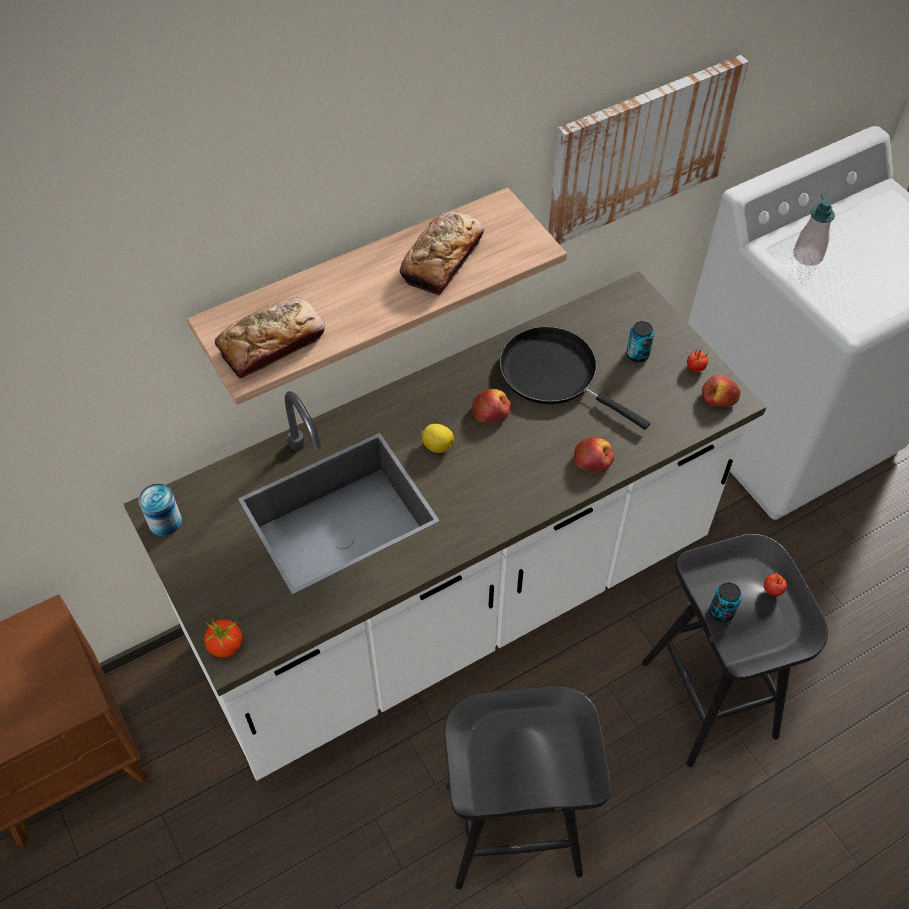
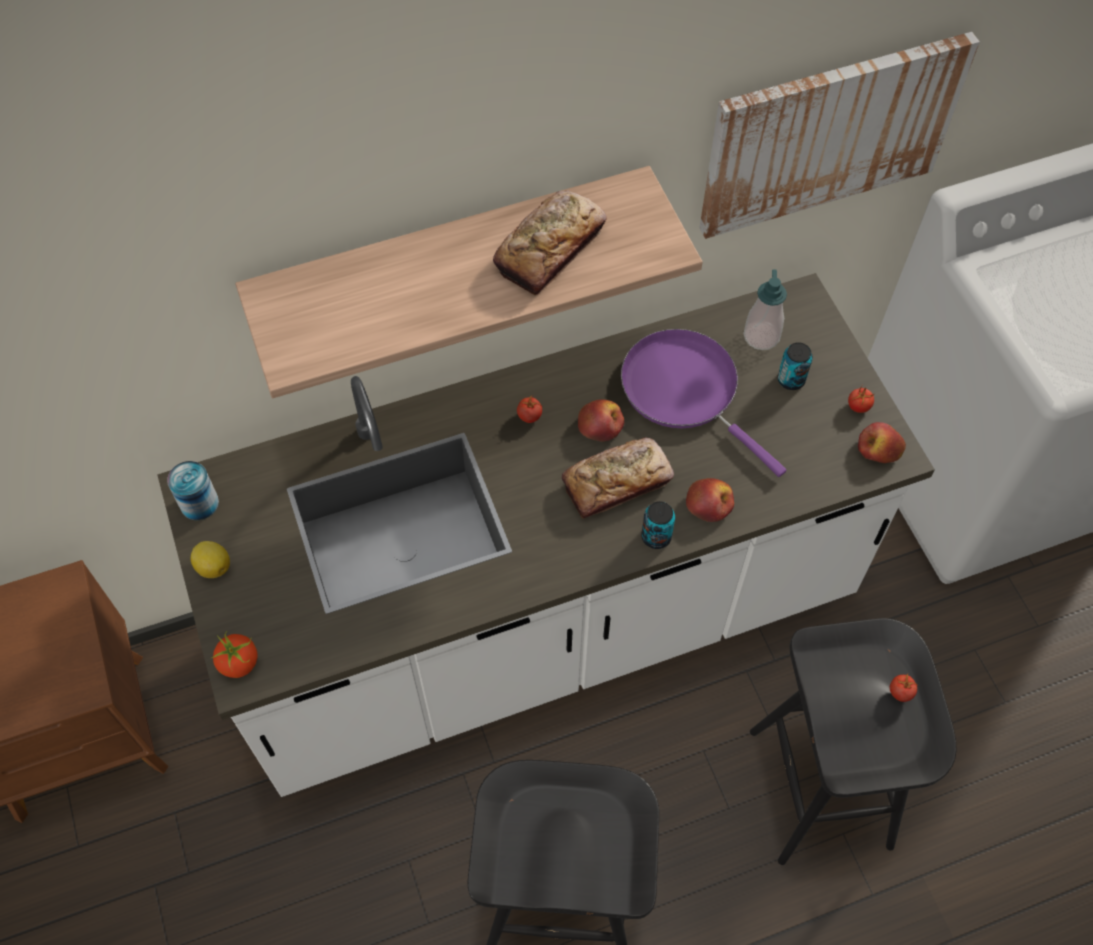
camera: 10 degrees right, 5 degrees up
bread [215,298,325,378] -> bread moved to [562,437,674,518]
lemon [421,424,454,453] -> lemon moved to [191,541,230,578]
black frying pan [500,326,650,430] -> purple frying pan [621,329,786,477]
can [709,582,742,622] -> can moved to [641,501,675,549]
soap dispenser [793,194,835,266] -> soap dispenser moved to [744,269,787,350]
none -> tomato [517,395,542,423]

